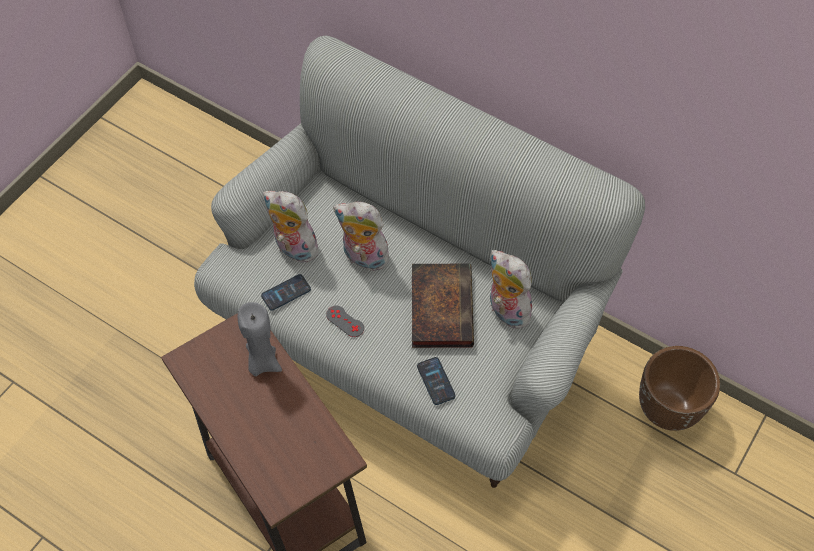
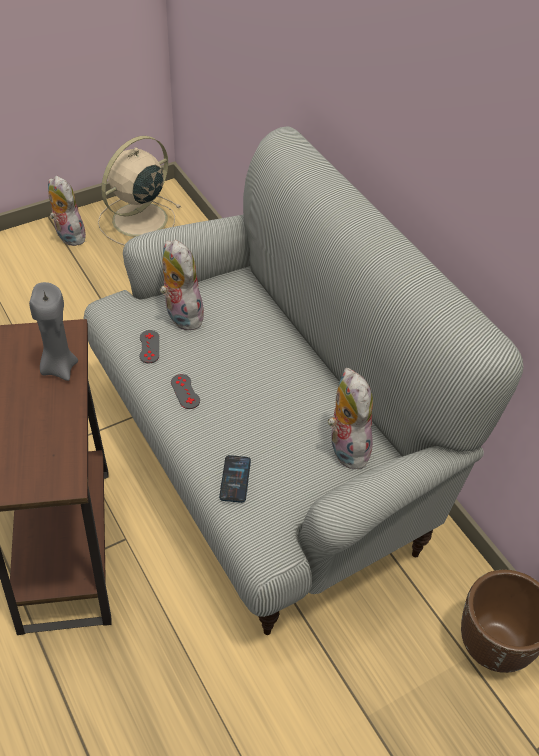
camera: 25 degrees right, 10 degrees down
phone [261,274,311,311] -> grey game controller [139,330,159,363]
plush toy [333,202,393,271] -> plush toy moved to [48,176,86,246]
book [412,264,474,348] -> none
none -> beige fan [98,136,181,246]

